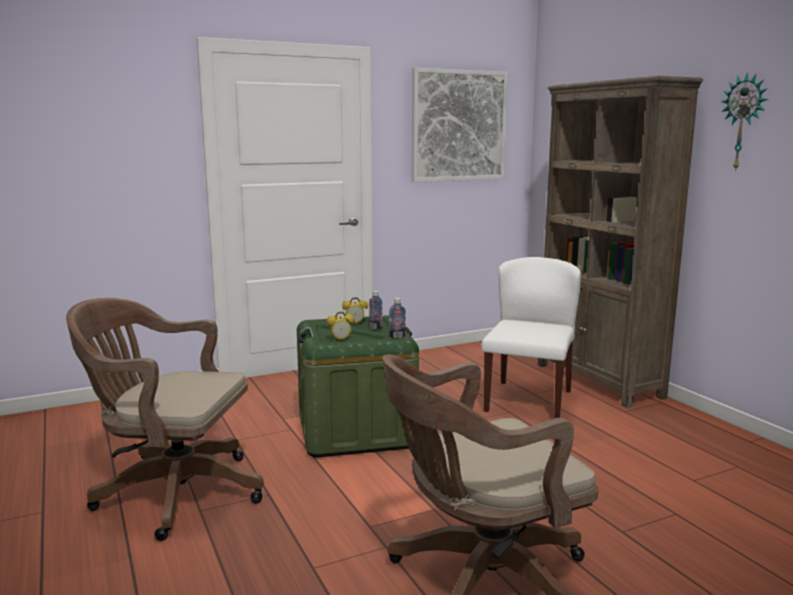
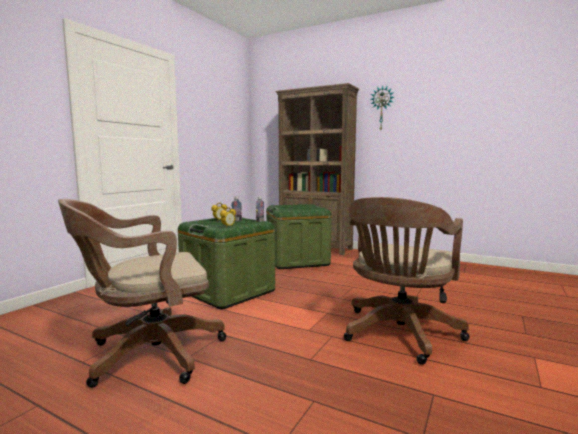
camera: 35 degrees left, 5 degrees down
picture [412,68,508,182] -> none
white chair [481,257,581,418] -> green storage box [266,204,332,269]

